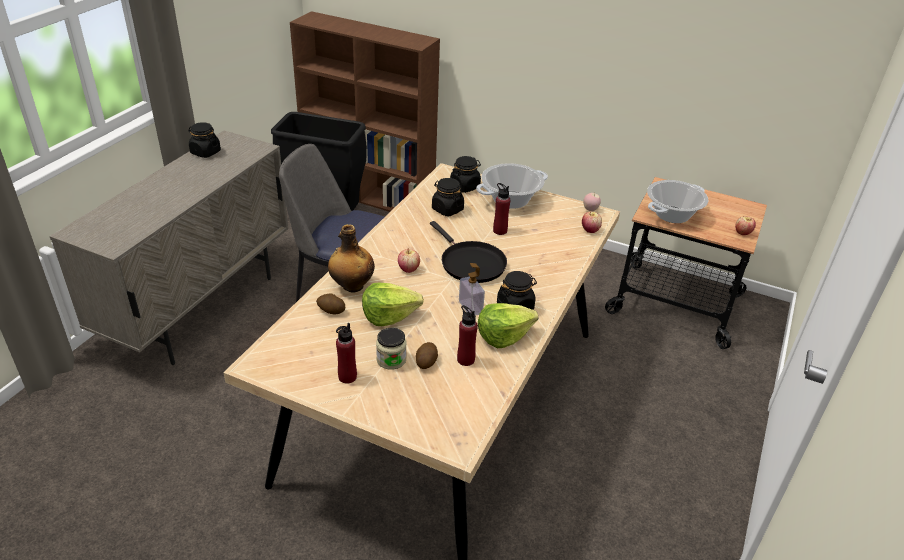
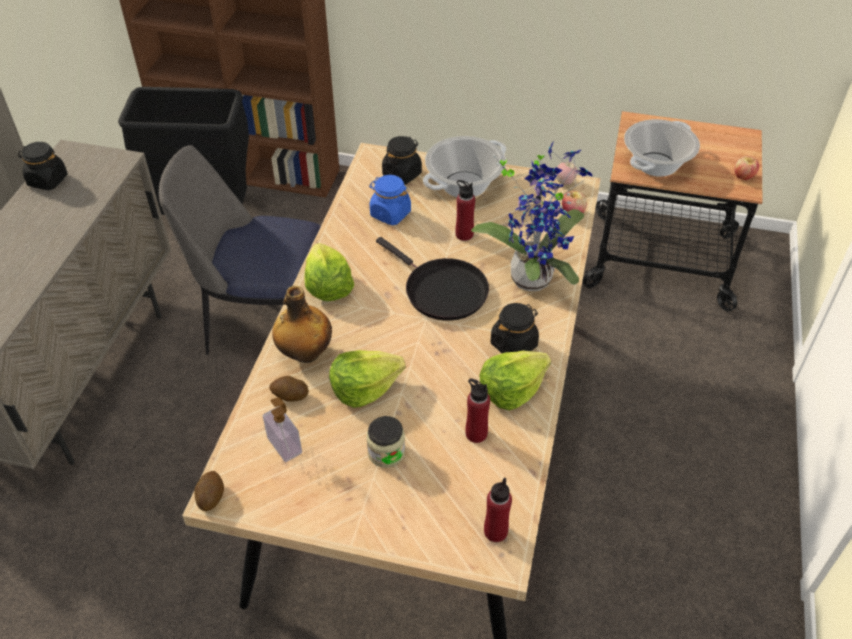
camera: 10 degrees left, 10 degrees up
red bottle [336,323,357,384] -> red bottle moved to [484,477,512,542]
apple [398,248,420,273] -> none
potato [416,342,438,369] -> potato moved to [194,471,224,511]
black jar [432,178,464,216] -> blue jar [369,175,411,225]
soap dispenser [459,263,485,316] -> soap dispenser moved to [263,397,302,462]
none -> lettuce [304,243,354,301]
none -> potted plant [471,142,592,291]

